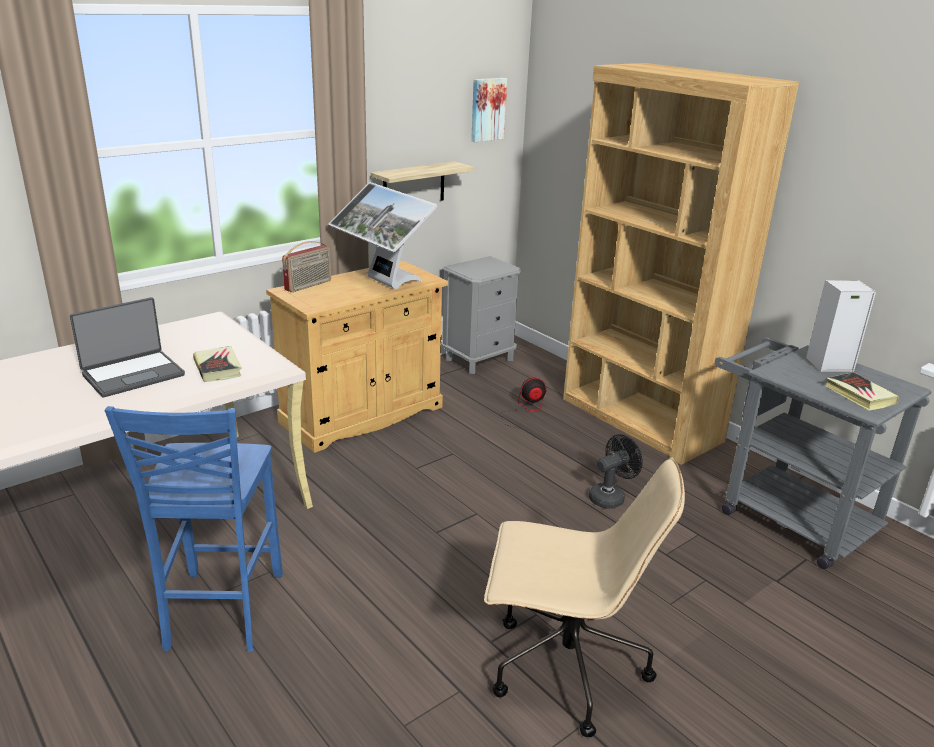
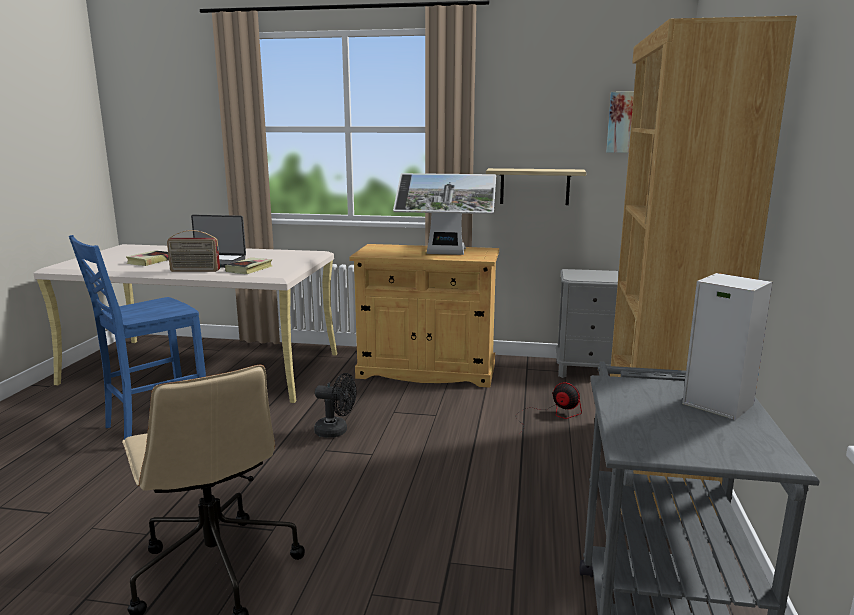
camera: 50 degrees right, 10 degrees down
radio [282,241,331,292] -> radio moved to [167,230,220,272]
monitor [328,182,438,289] -> monitor turned 90 degrees counterclockwise [393,173,496,255]
black fan [589,434,643,509] -> black fan moved to [314,373,356,438]
book [826,372,899,411] -> book moved to [126,250,169,266]

